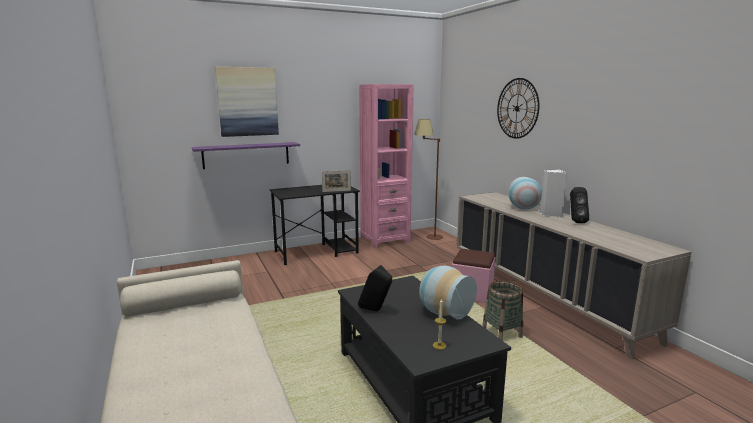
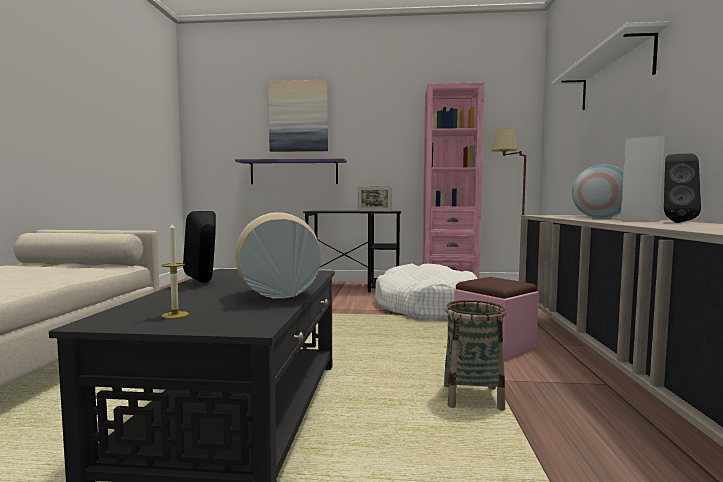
camera: 30 degrees right, 10 degrees down
wall clock [497,78,539,139] -> white shelf [552,21,669,110]
none -> white dog bed [375,264,478,320]

